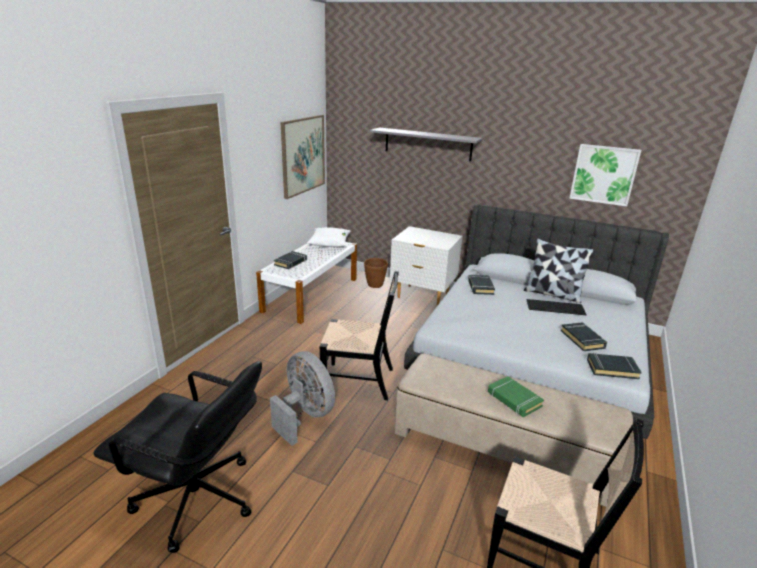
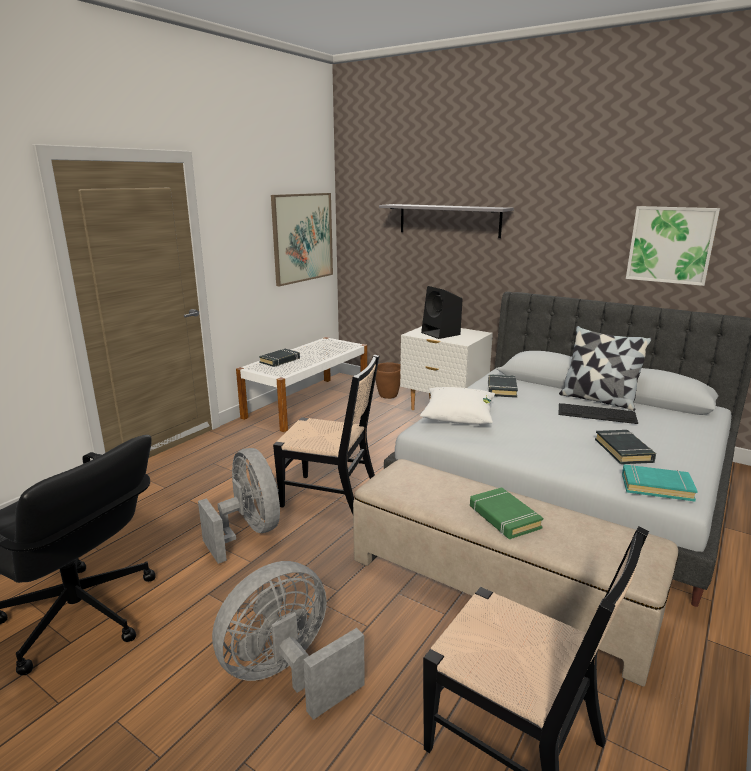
camera: 10 degrees right, 5 degrees down
white pillow [307,227,350,247] -> white pillow moved to [420,387,495,425]
black book [587,353,642,379] -> turquoise book [622,464,698,501]
none -> grey fan [212,561,365,720]
none -> black speaker [421,286,462,339]

